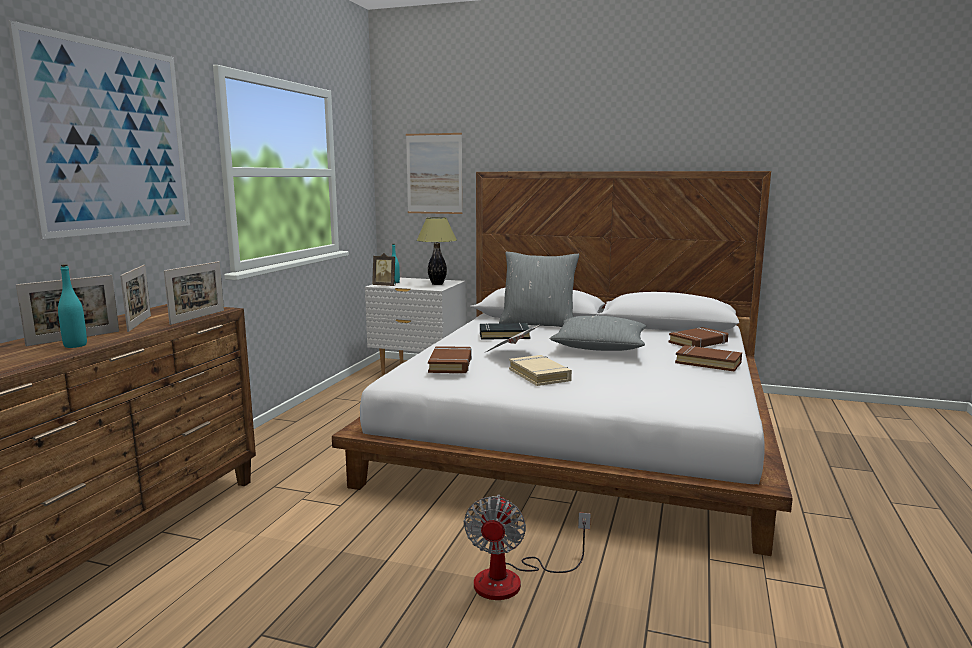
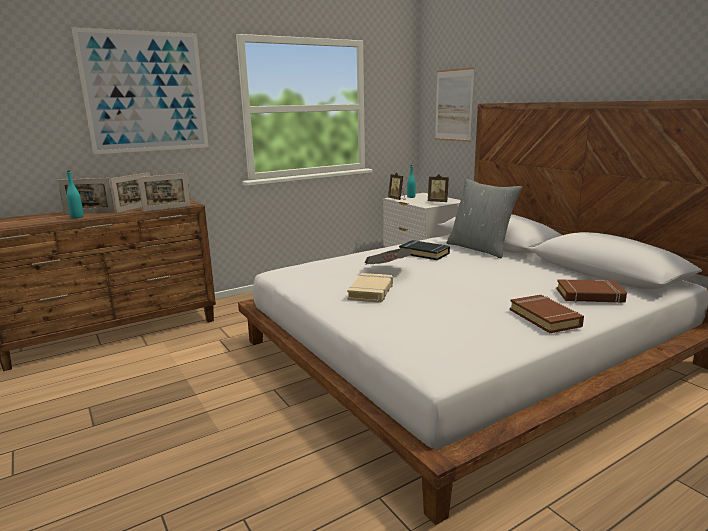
camera: 40 degrees right, 5 degrees up
table lamp [417,217,457,285] -> picture frame [428,174,449,202]
brown book [428,346,472,373] -> none
fan [464,494,591,600] -> none
grey pillow [550,316,646,351] -> none

